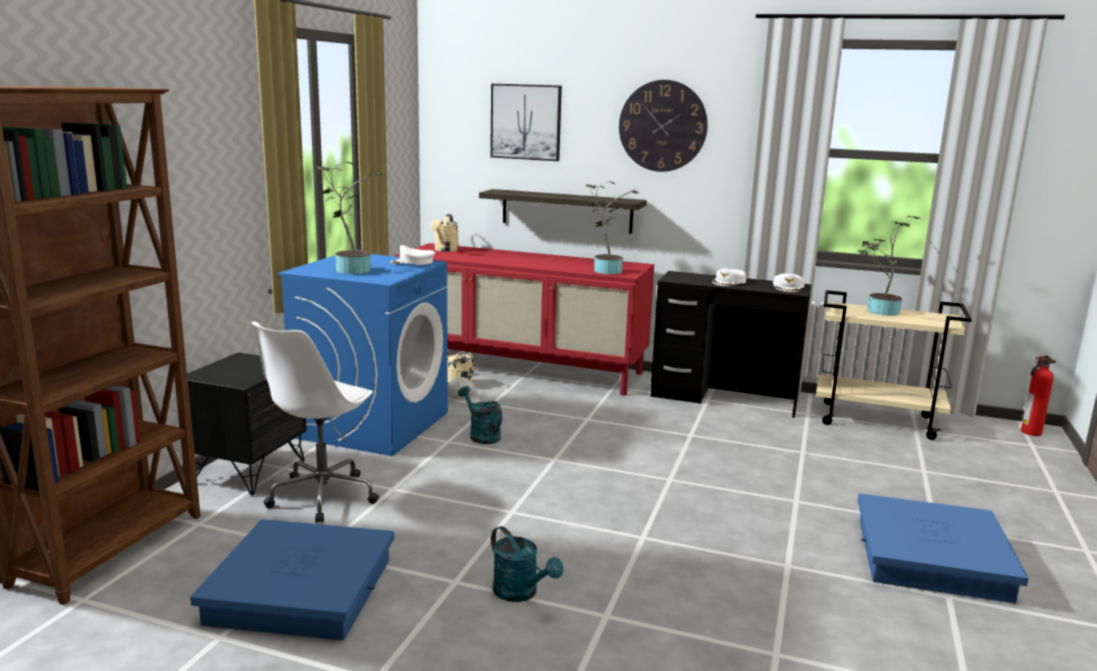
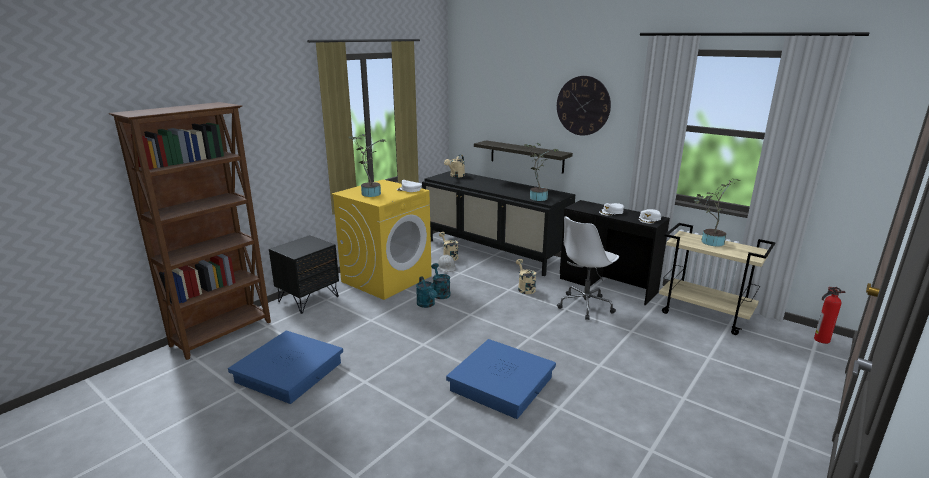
camera: 20 degrees right, 5 degrees up
white office chair [251,321,379,523] -> white office chair moved to [557,216,619,320]
blue washing machine [278,254,448,456] -> yellow washing machine [332,180,432,300]
red cabinet [395,243,654,396] -> black cabinet [422,171,575,276]
picture [490,84,562,161] -> none
turquoise watering can [491,526,563,602] -> turquoise watering can moved to [416,276,437,308]
blue storage box [858,493,1029,603] -> blue storage box moved to [446,339,556,419]
none -> beige watering can [516,259,536,294]

